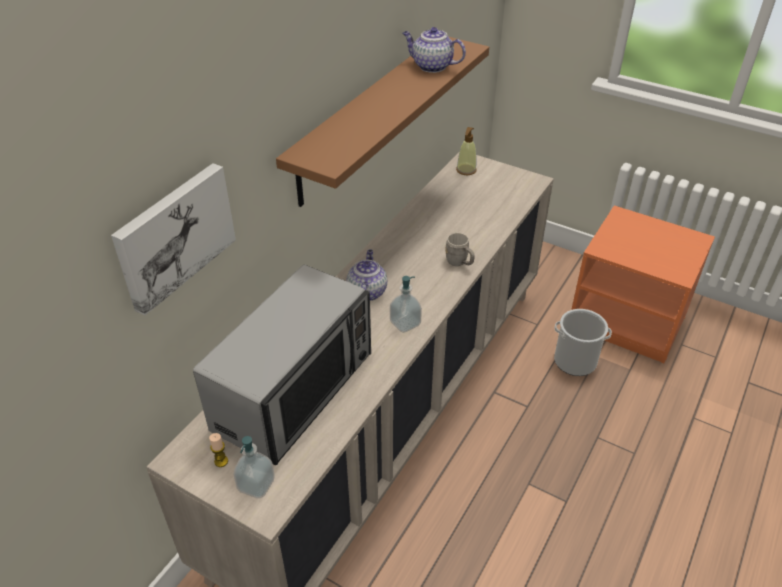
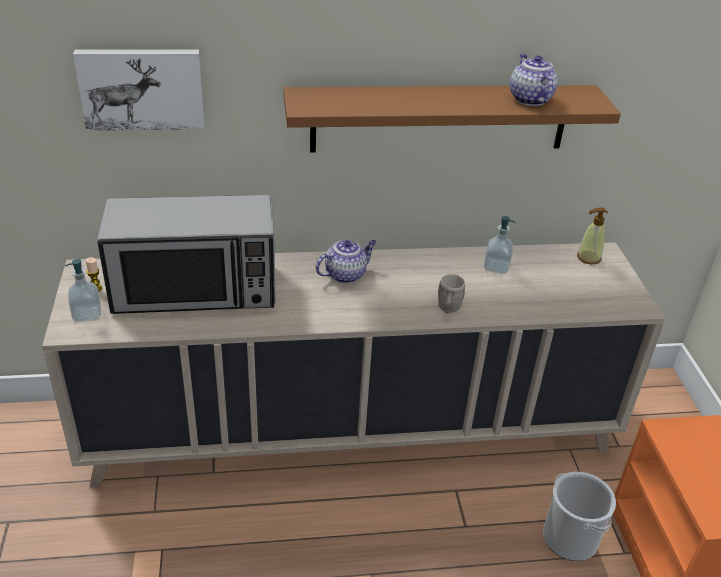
camera: 50 degrees right, 5 degrees down
soap dispenser [390,276,422,333] -> soap dispenser moved to [484,216,515,274]

